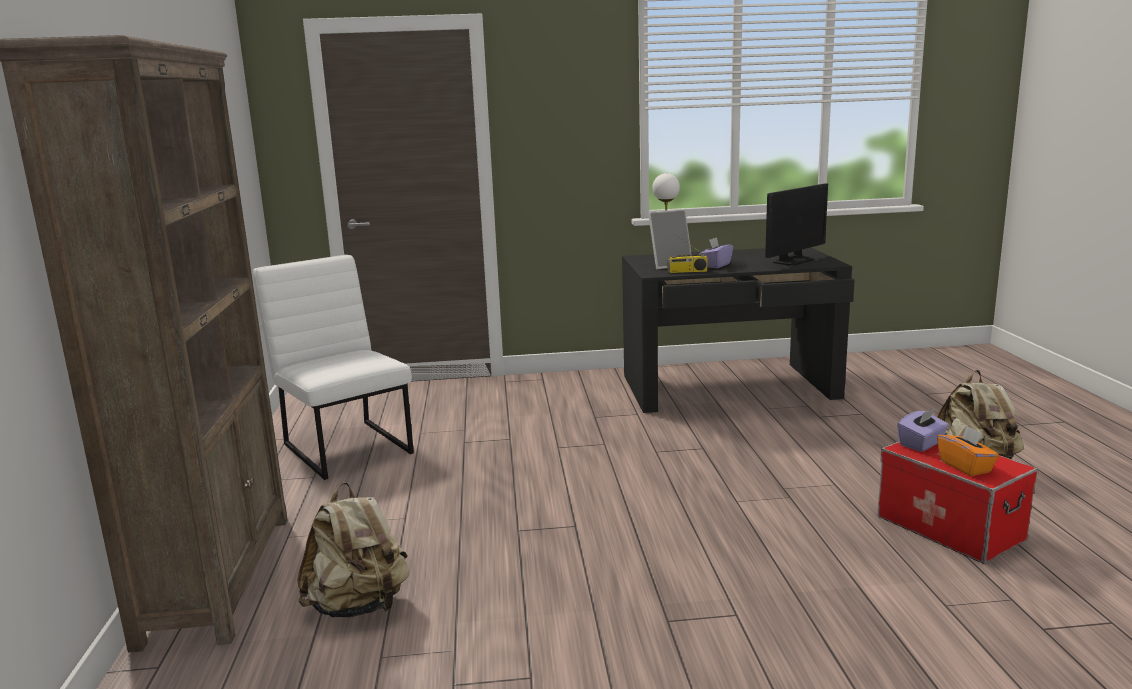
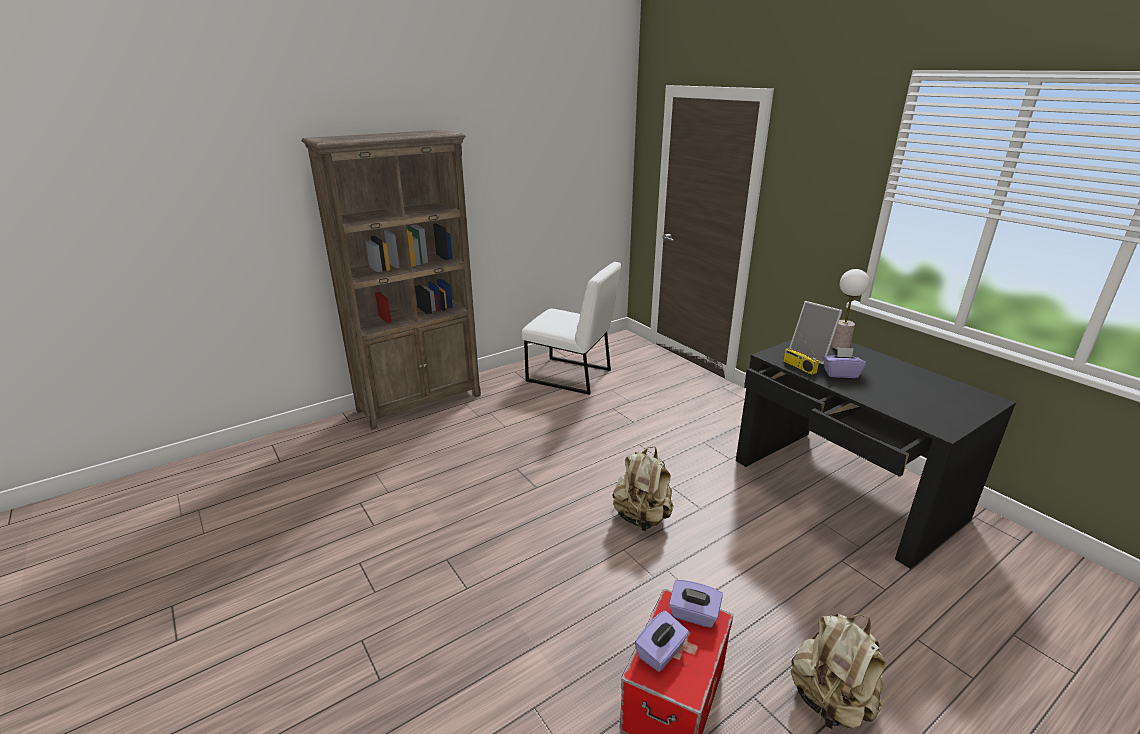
camera: 60 degrees right, 10 degrees up
white chair [253,255,414,480] -> white chair turned 90 degrees clockwise [522,262,621,395]
beige backpack [297,482,410,618] -> beige backpack moved to [613,446,673,531]
monitor [765,184,828,266] -> none
orange tissue box [937,426,999,476] -> purple tissue box [635,611,689,672]

